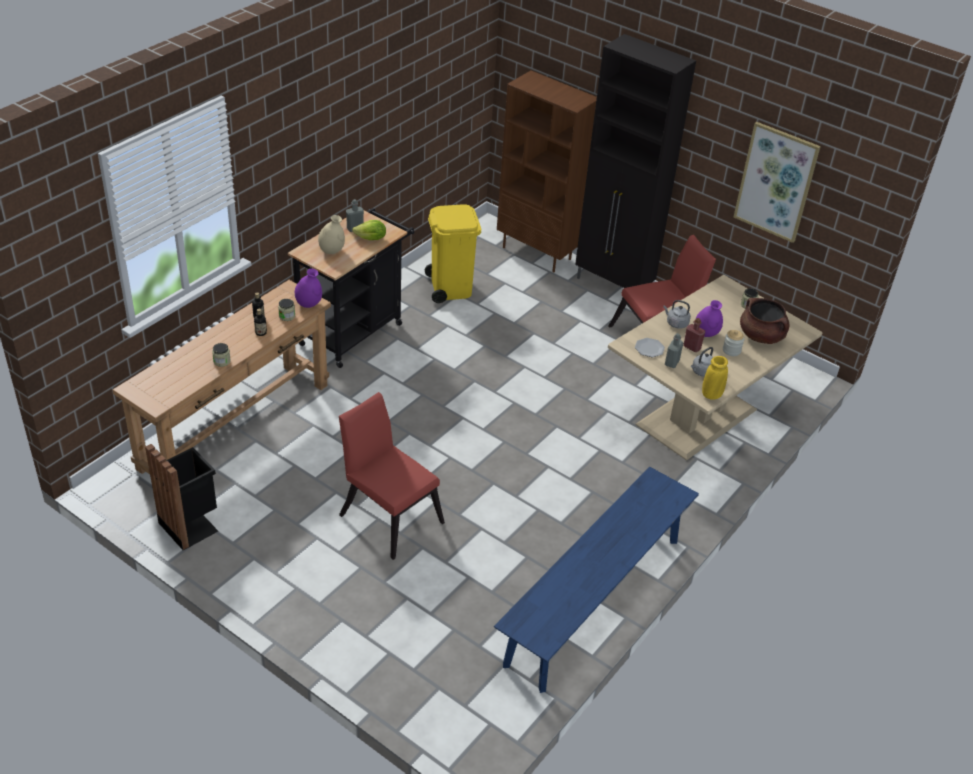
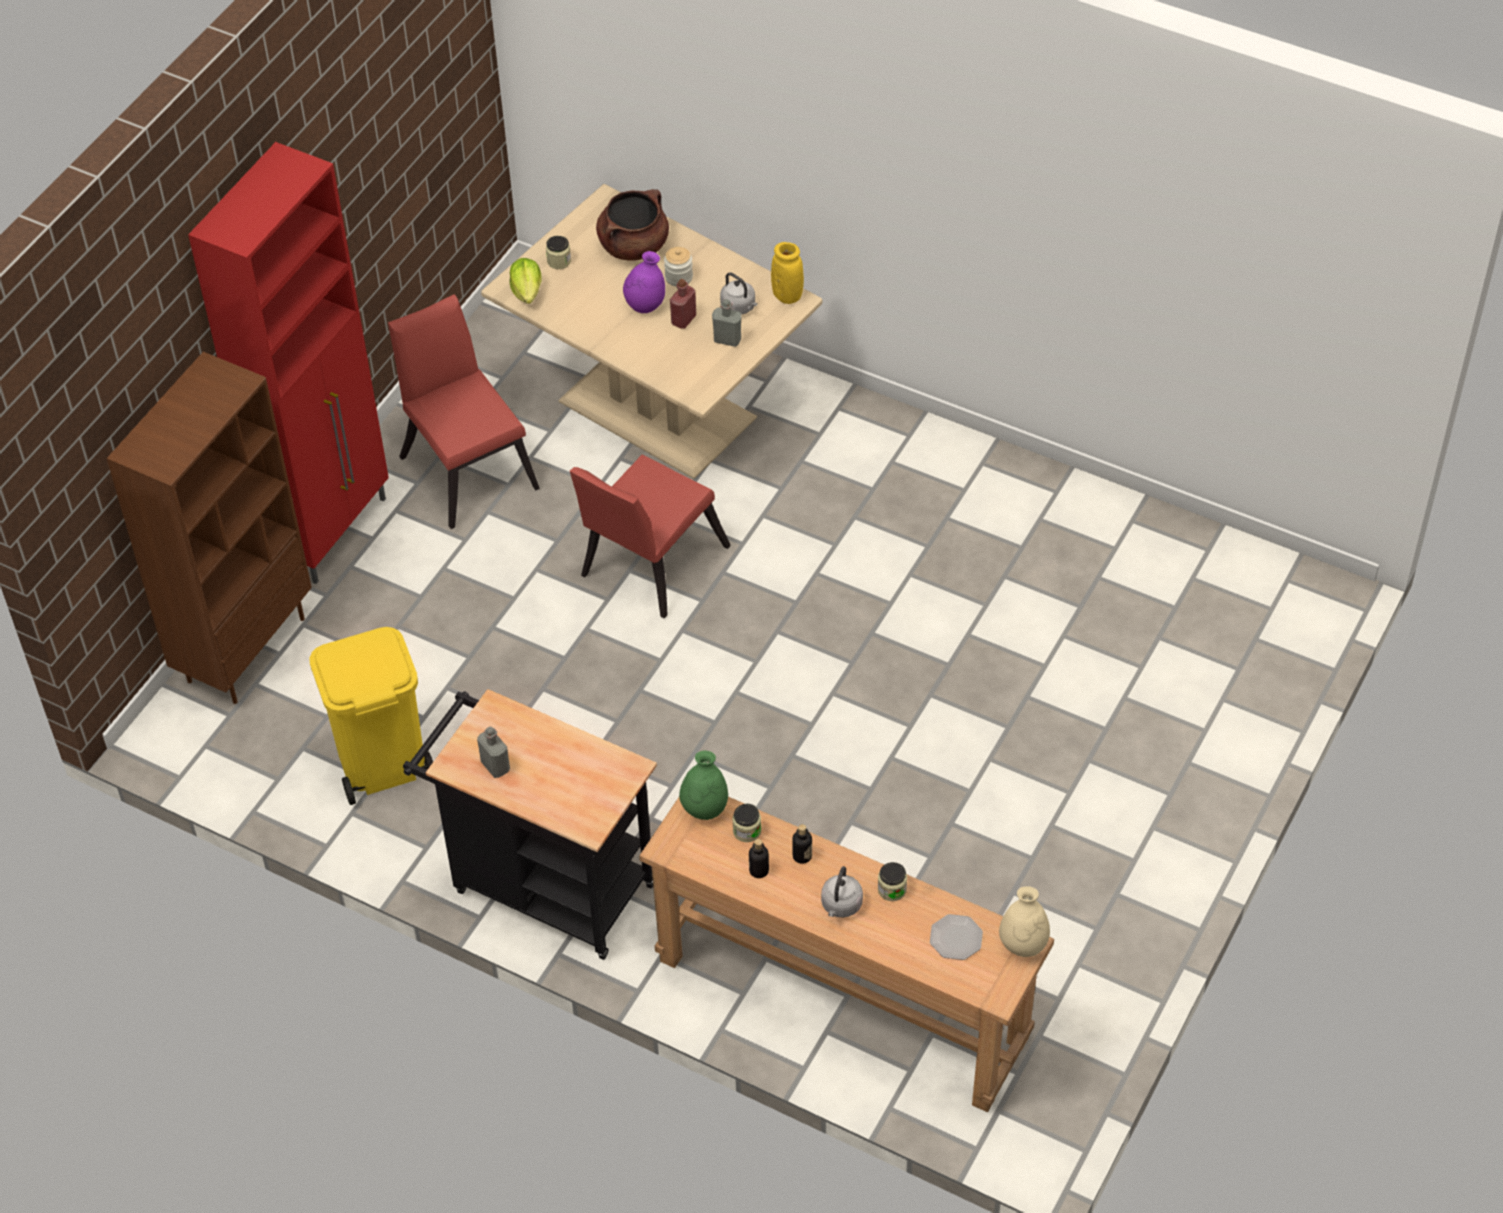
camera: 95 degrees left, 10 degrees up
black trash can [145,444,218,550] -> none
purple vase [295,268,322,308] -> green vase [679,751,728,820]
beige vase [318,215,345,254] -> beige vase moved to [999,886,1050,957]
red chair [339,392,445,560] -> red chair moved to [570,454,731,618]
lettuce [352,220,386,240] -> lettuce moved to [510,258,541,304]
blue bench [494,467,699,693] -> none
black cabinet [575,34,696,288] -> red cabinet [188,142,389,584]
plate [635,338,665,357] -> plate moved to [930,914,983,960]
grey kettle [663,300,691,329] -> grey kettle moved to [821,866,863,918]
picture [734,122,821,243] -> none

